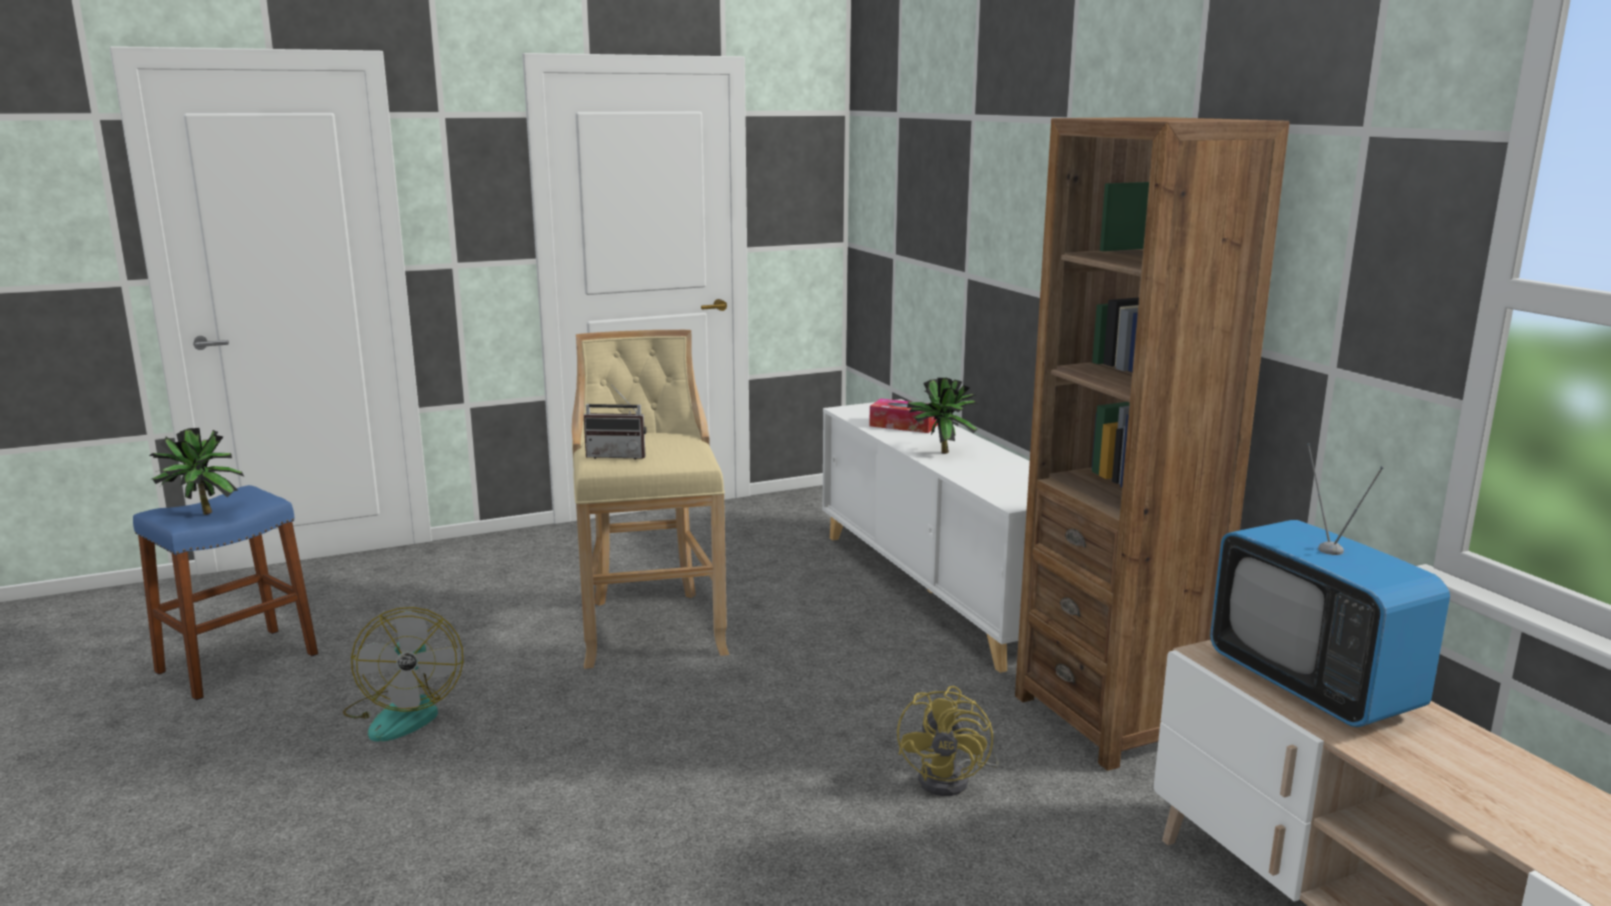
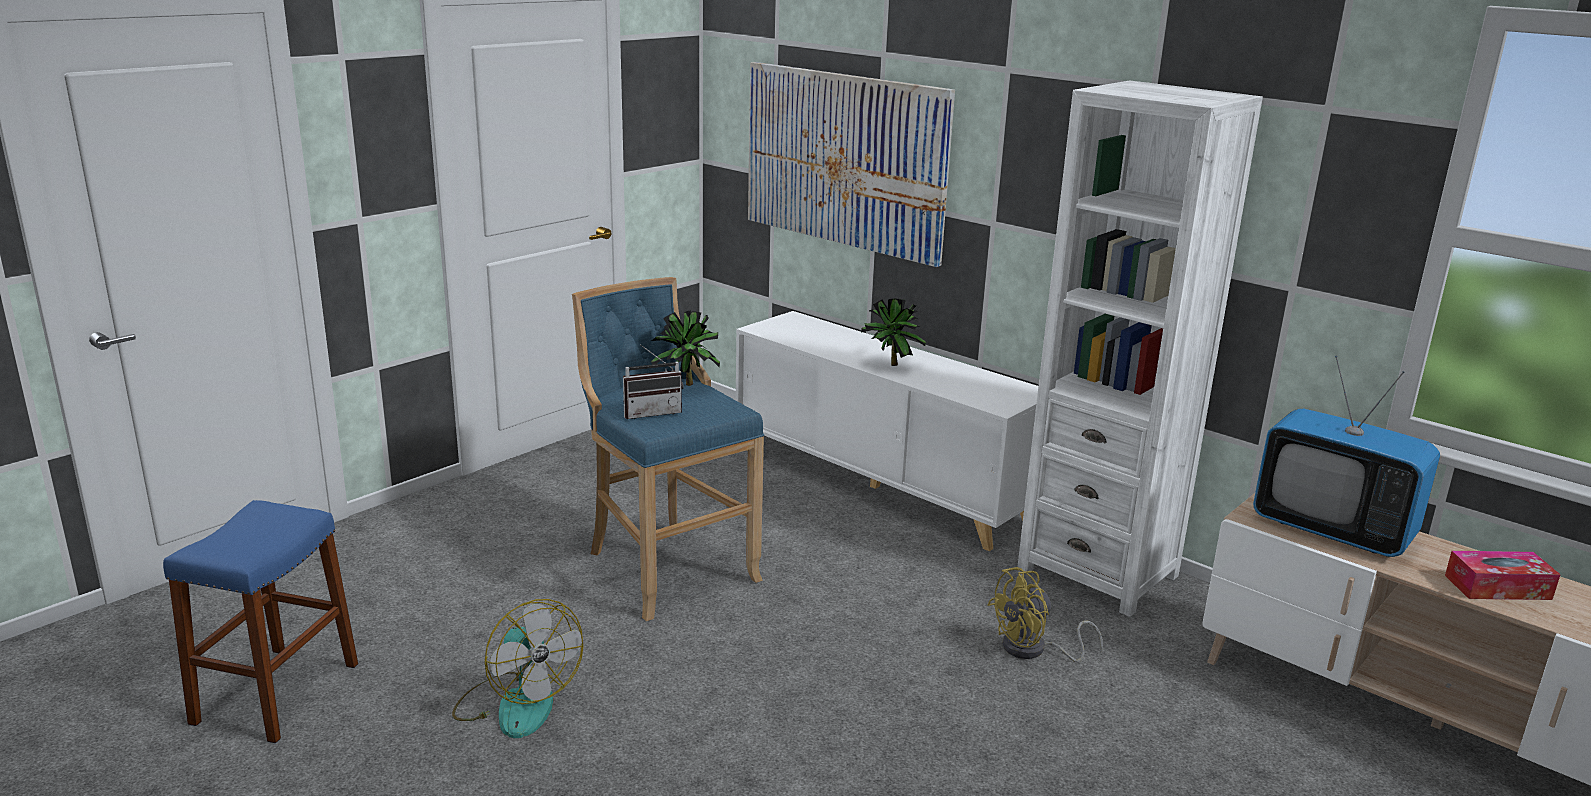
camera: 25 degrees left, 5 degrees up
potted plant [149,428,244,515] -> potted plant moved to [651,310,720,386]
beige stool [572,330,729,669] -> blue stool [572,277,764,621]
tissue box [869,399,938,433] -> tissue box moved to [1445,551,1561,600]
yellow fan [897,686,1000,796] -> yellow fan turned 75 degrees clockwise [987,567,1103,662]
brown bookcase [1015,117,1290,771] -> white bookcase [1017,81,1263,617]
none -> picture [748,62,955,267]

